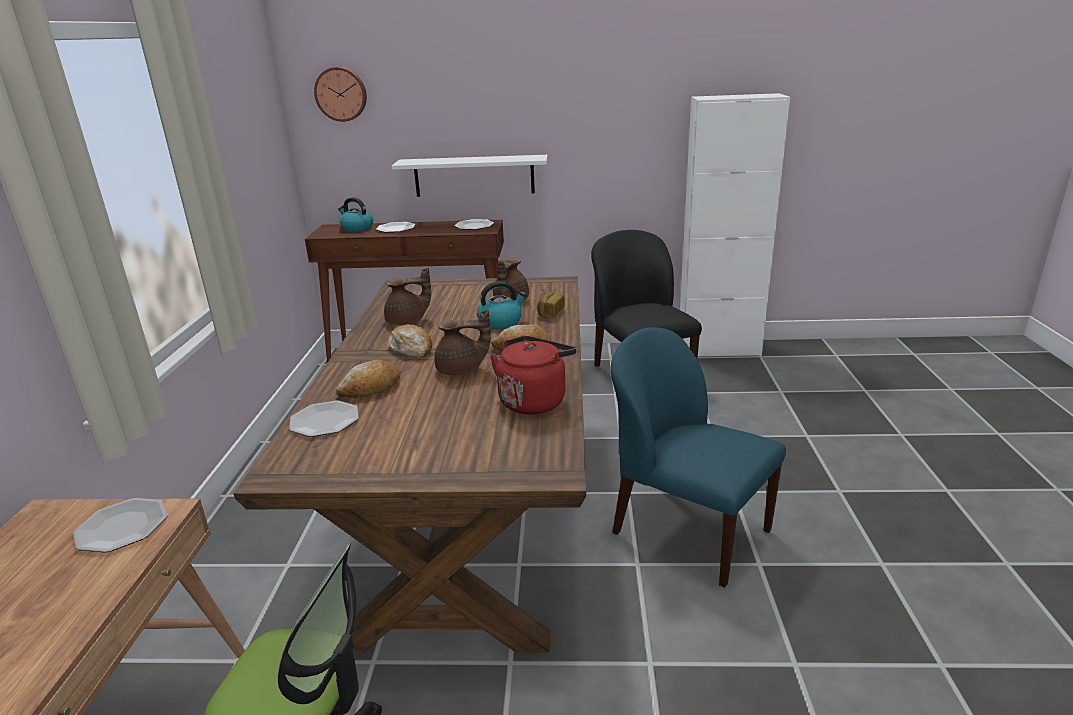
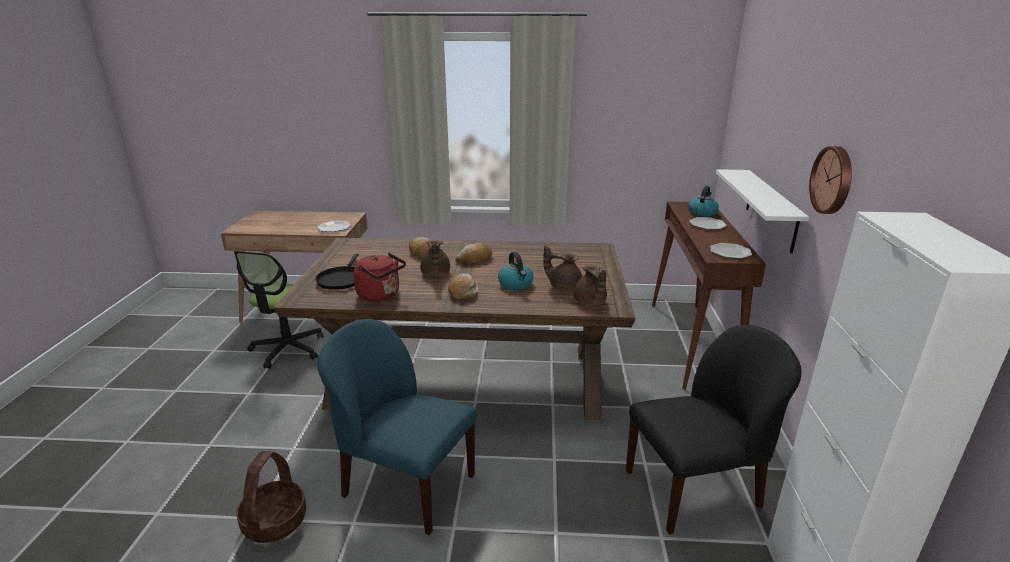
camera: 90 degrees right, 0 degrees up
plate [289,401,359,437] -> none
wall clock [314,67,367,122] -> wall clock moved to [809,146,852,214]
brown teapot [384,267,431,325] -> brown teapot moved to [574,265,607,306]
bread [537,292,565,318] -> none
blue chair [611,327,786,588] -> blue chair turned 105 degrees counterclockwise [317,319,476,535]
none -> basket [236,451,306,543]
none -> black frying pan [315,254,359,290]

